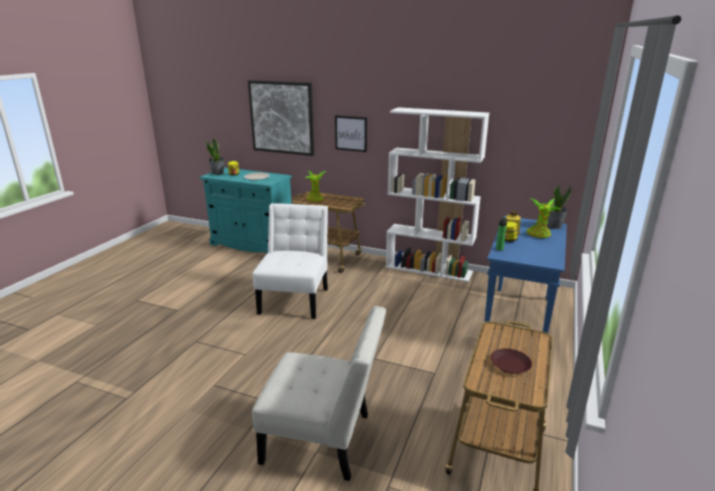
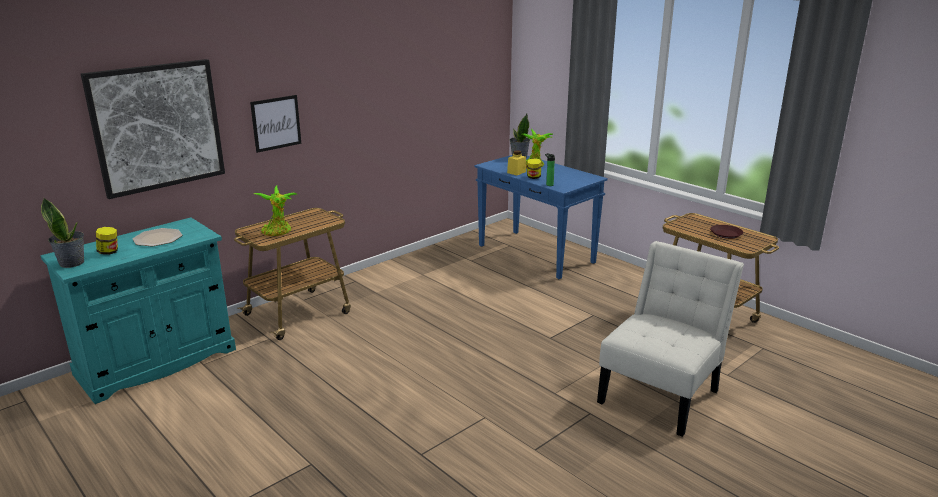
camera: 65 degrees left, 0 degrees up
white chair [252,203,328,319] -> none
white bookcase [386,107,489,282] -> none

